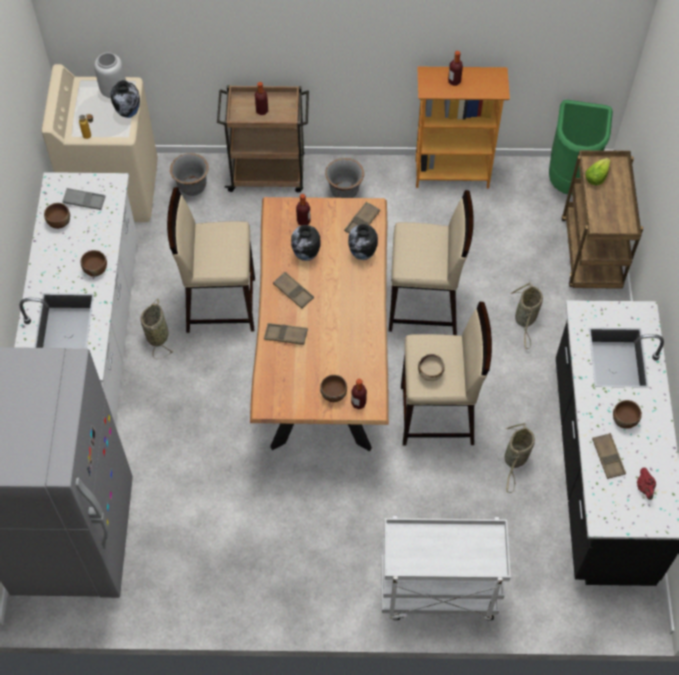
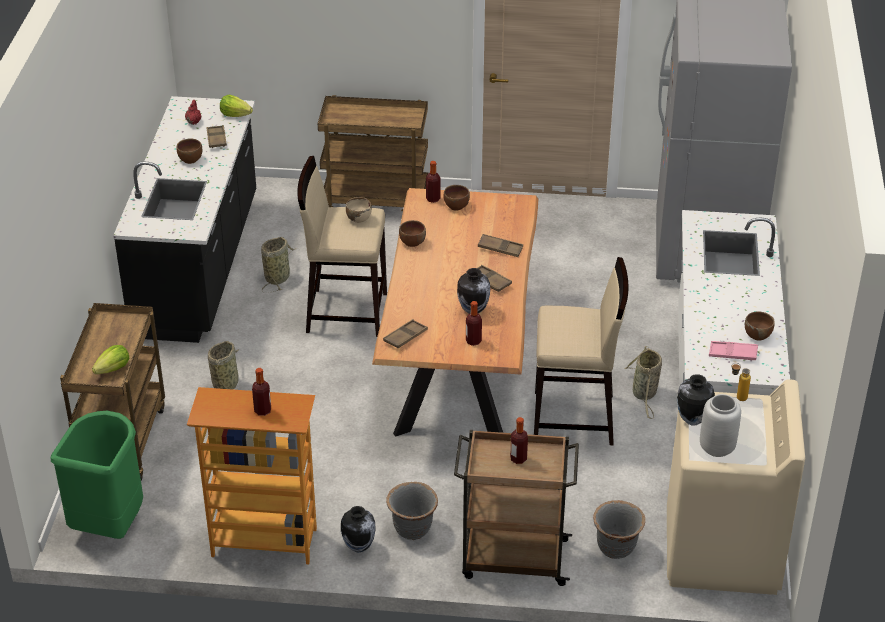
camera: 175 degrees left, 20 degrees down
grey tray [62,188,105,210] -> pink tray [709,341,758,360]
brown bowl [81,250,107,277] -> brown bowl moved to [399,220,426,247]
vase [348,224,378,260] -> vase moved to [341,506,376,552]
white cart [382,516,511,621] -> brown cart [318,95,428,211]
beige stool [389,190,474,335] -> none
none -> lettuce [220,95,253,117]

